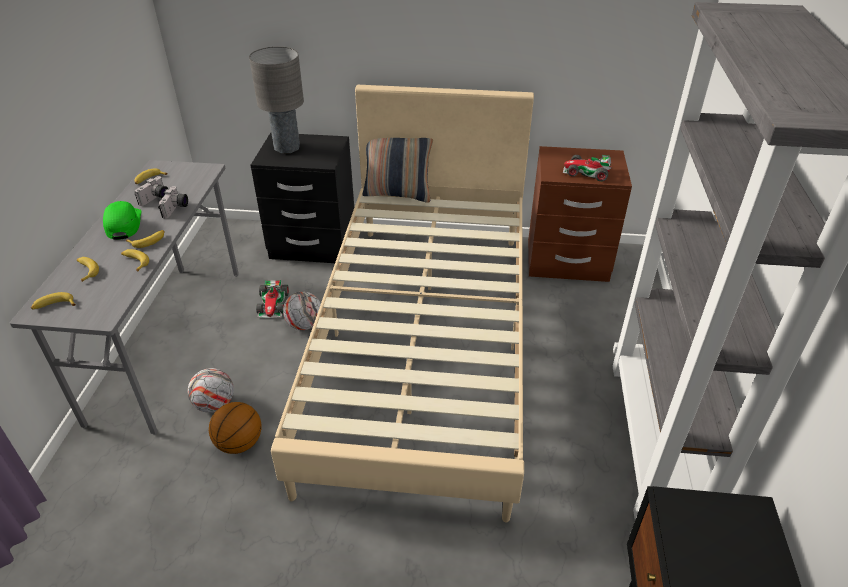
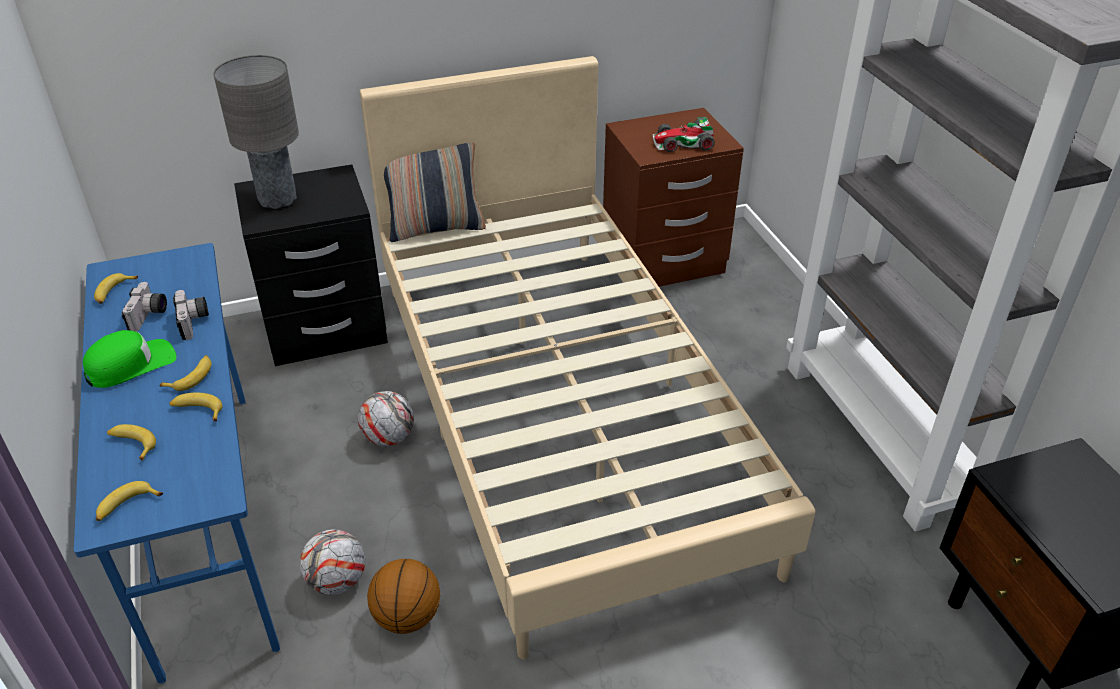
camera: 25 degrees left, 0 degrees up
grey desk [10,160,239,435] -> blue desk [74,243,280,684]
green cap [103,201,142,240] -> green cap turned 90 degrees clockwise [83,330,176,388]
toy car [256,280,289,318] -> none

